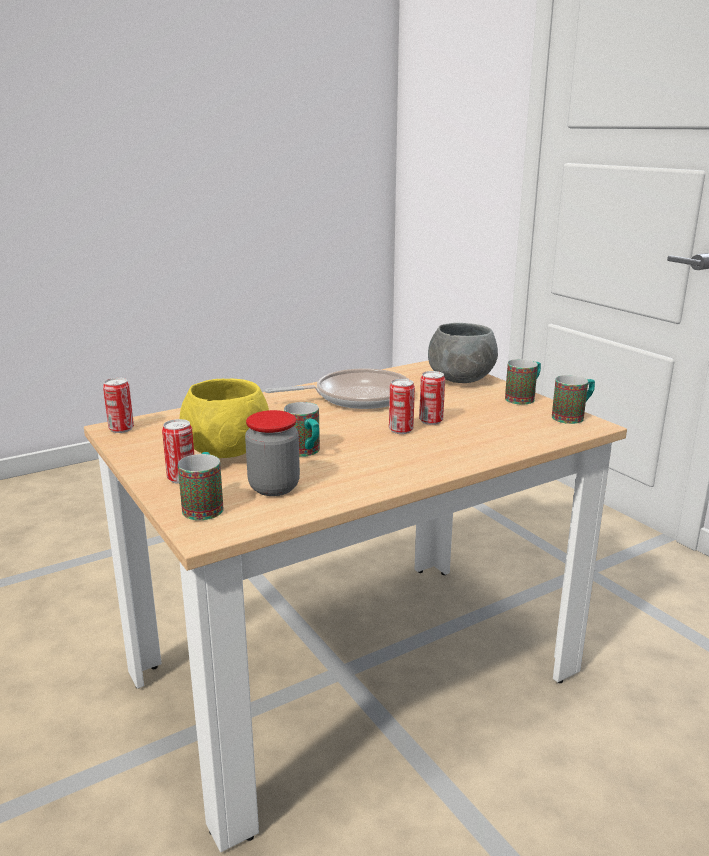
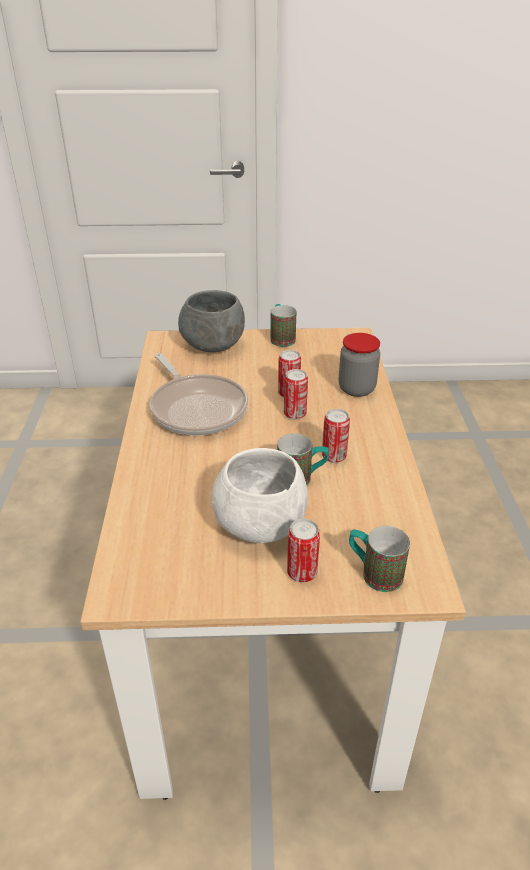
camera: 60 degrees left, 15 degrees up
can [103,378,134,433] -> can moved to [322,409,350,463]
yellow bowl [180,379,269,458] -> white bowl [212,448,308,543]
jar [245,410,300,496] -> jar moved to [339,333,380,397]
frying pan [265,368,408,409] -> frying pan turned 135 degrees clockwise [150,353,248,435]
mug [552,375,595,424] -> none

